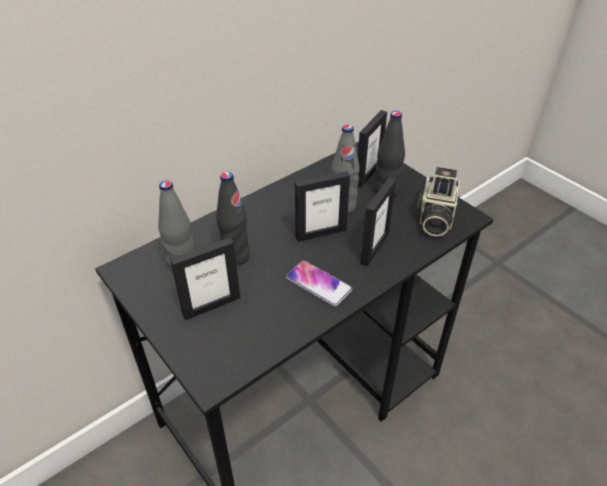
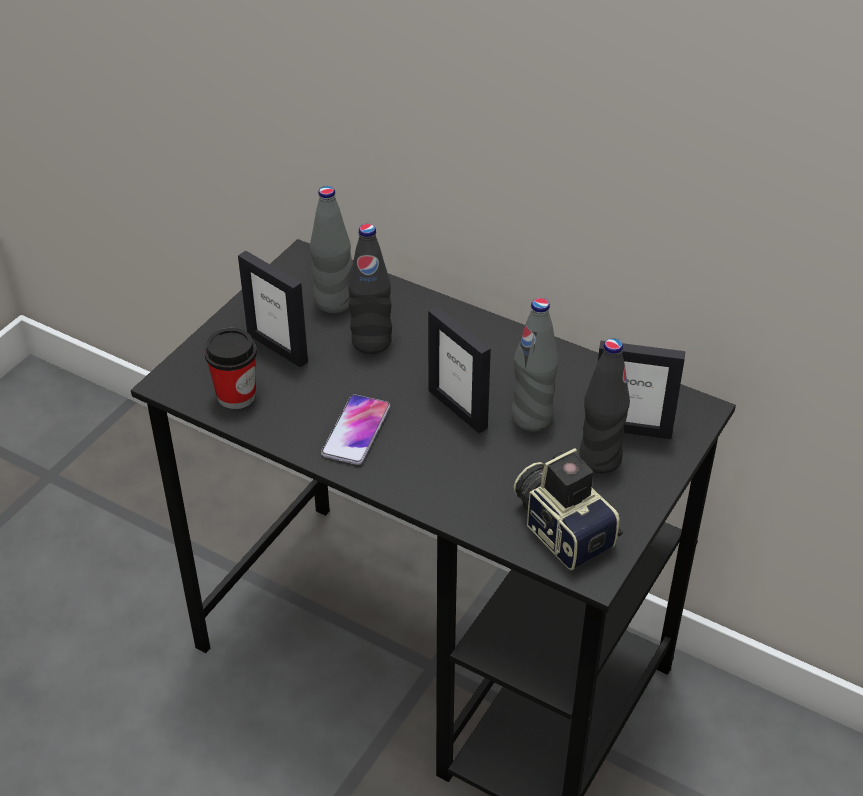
camera: 70 degrees right, 0 degrees up
picture frame [360,177,396,266] -> none
camera [416,167,460,237] -> camera turned 60 degrees clockwise [513,448,623,570]
none -> cup [204,328,257,409]

